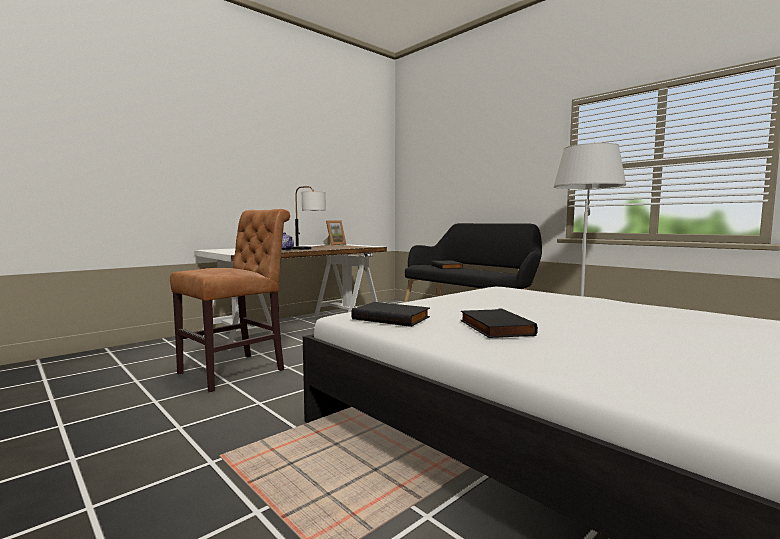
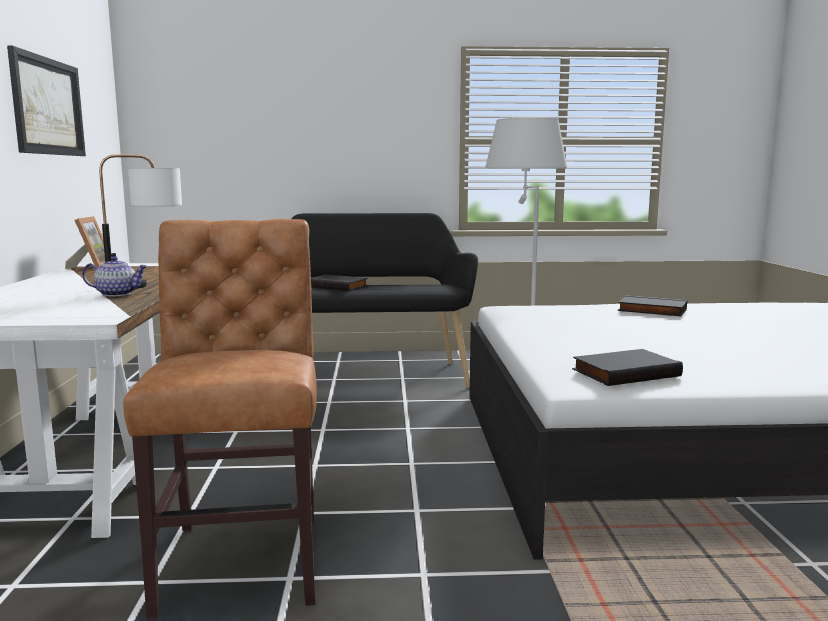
camera: 50 degrees left, 5 degrees up
black book [460,308,538,338] -> black book moved to [617,295,687,316]
none -> picture [7,46,86,156]

